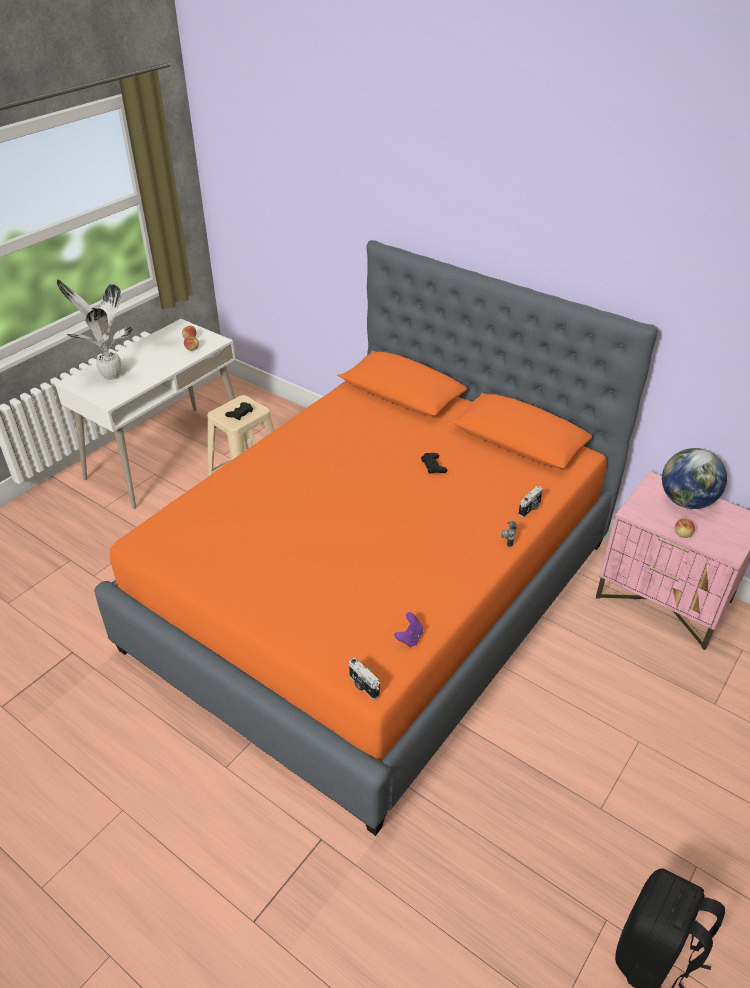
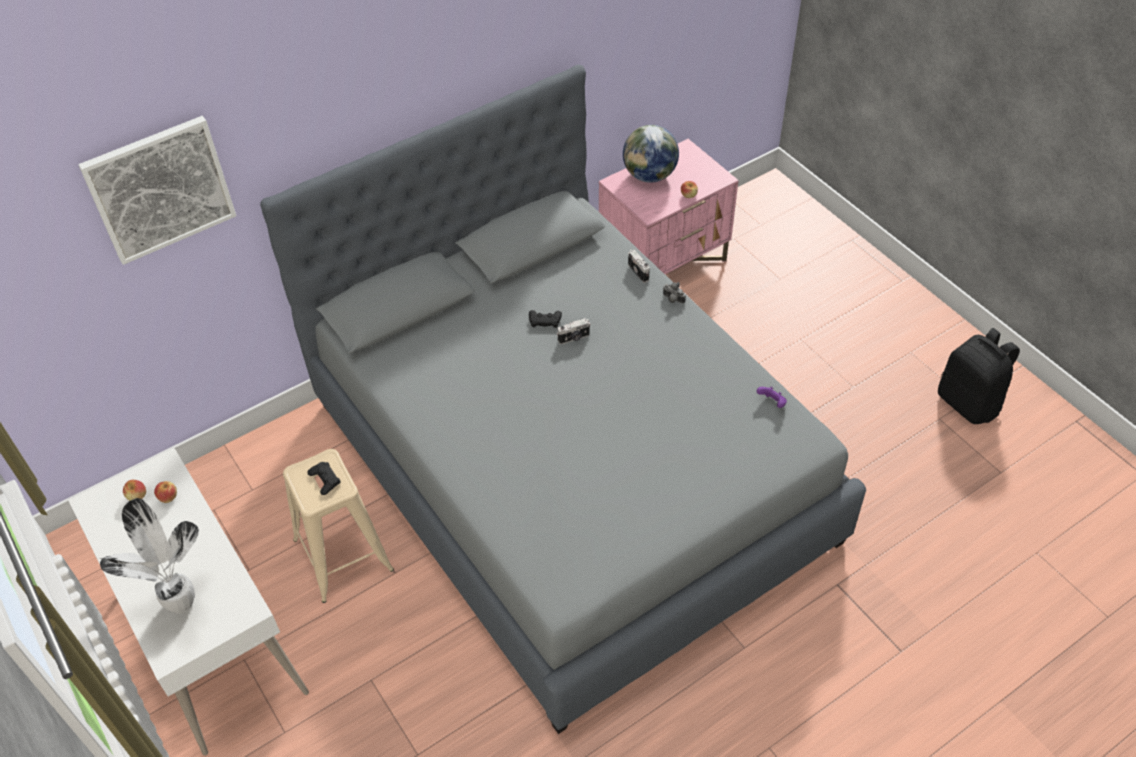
camera: 70 degrees left, 10 degrees up
orange bed [94,240,658,836] -> grey bed [260,65,866,734]
camera [349,658,380,700] -> camera moved to [557,318,590,344]
none -> picture [79,116,236,265]

